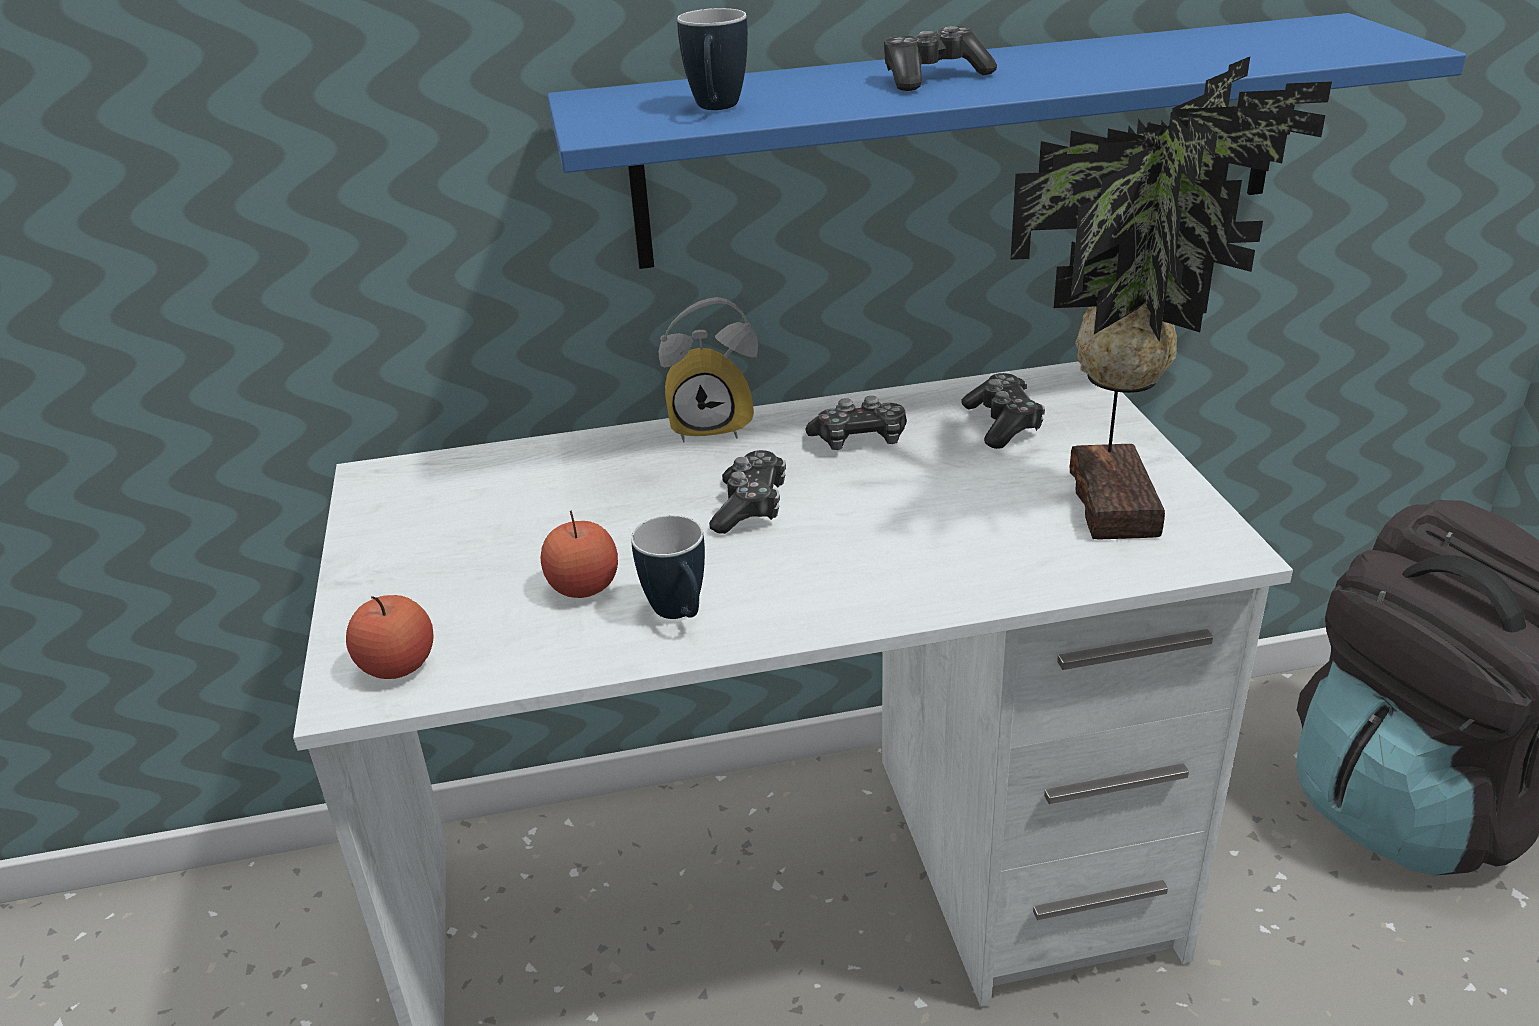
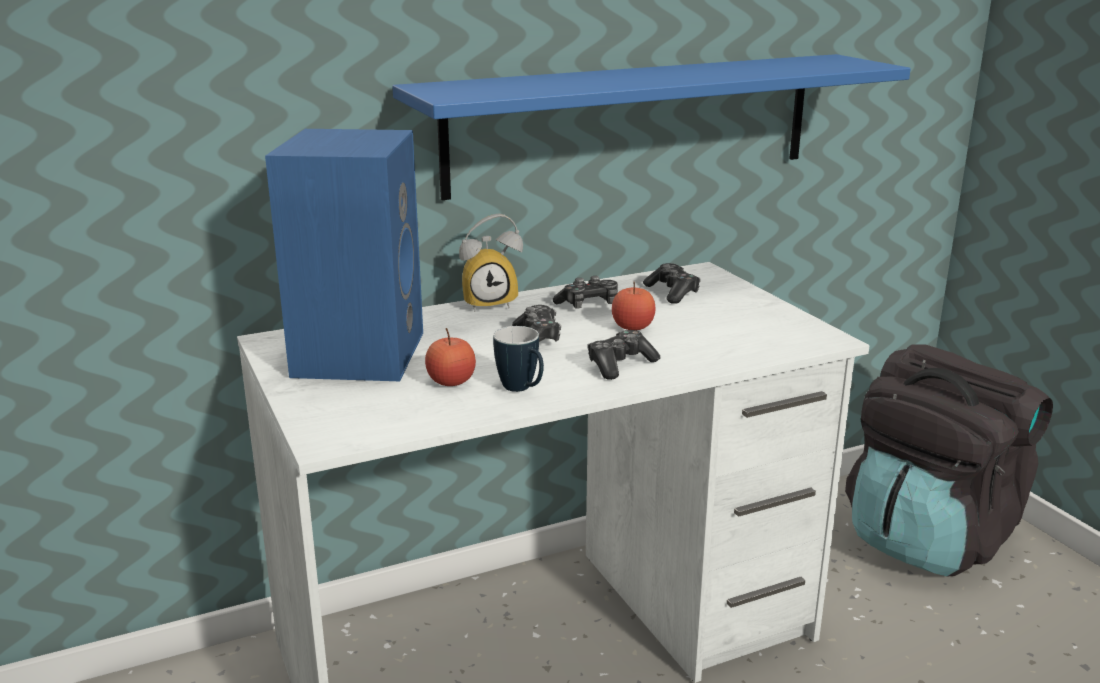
camera: 15 degrees left, 10 degrees down
apple [346,595,434,679] -> apple moved to [612,282,656,330]
mug [677,8,748,110] -> none
game controller [883,26,997,91] -> game controller moved to [588,330,660,380]
potted plant [1011,57,1332,539] -> none
none -> blue speaker [265,129,423,381]

